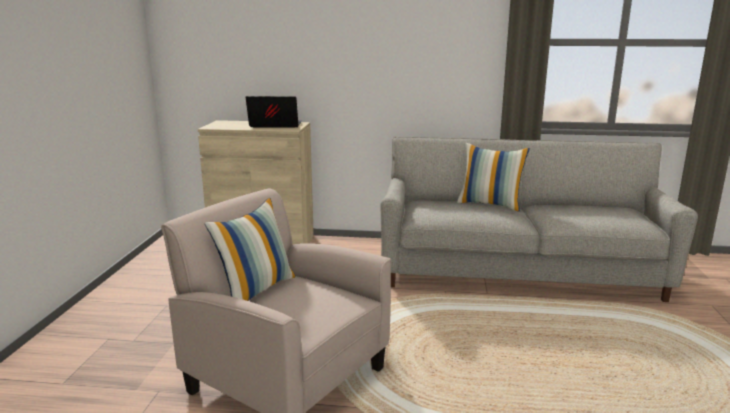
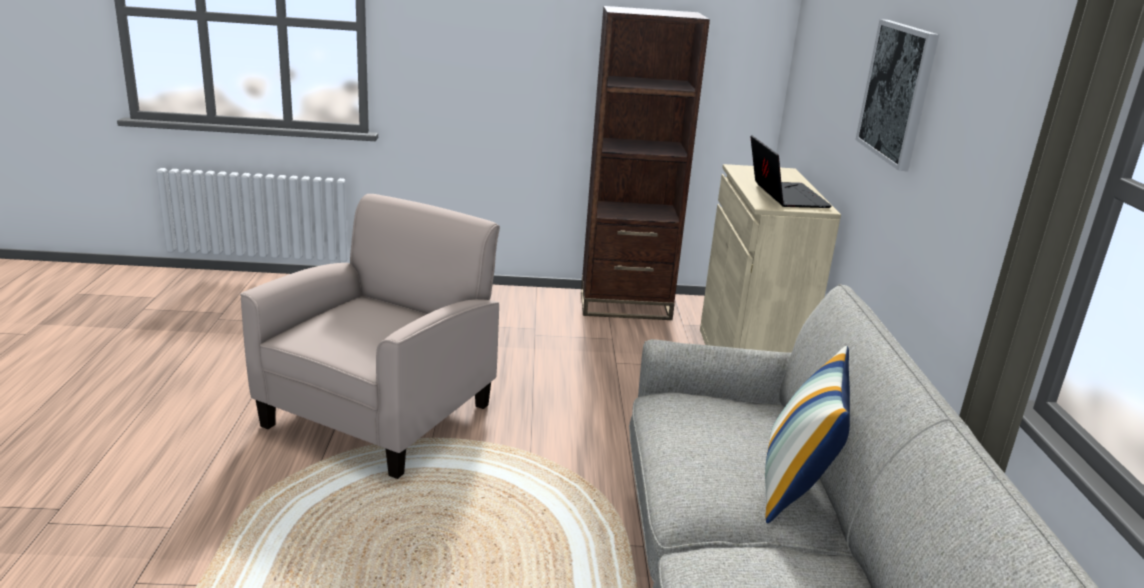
camera: 80 degrees right, 5 degrees up
pillow [205,198,296,301] -> none
none -> brown bookcase [581,6,710,320]
none -> picture [855,19,939,171]

